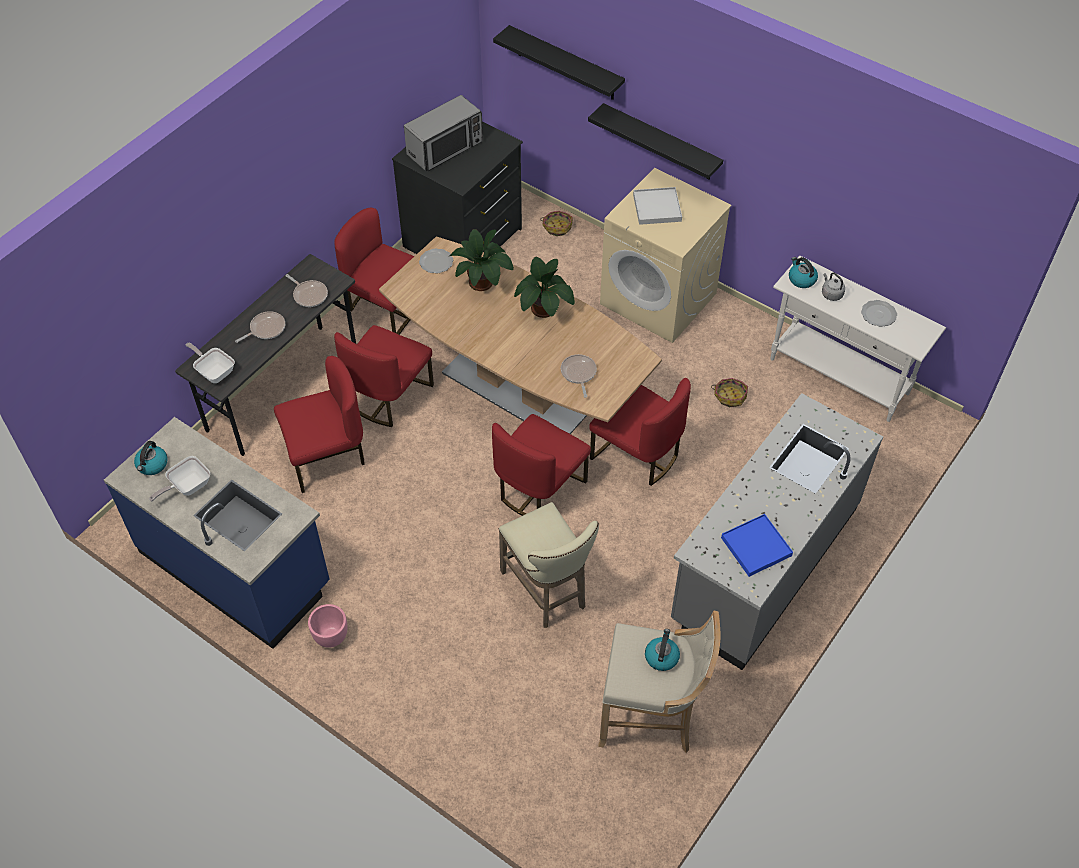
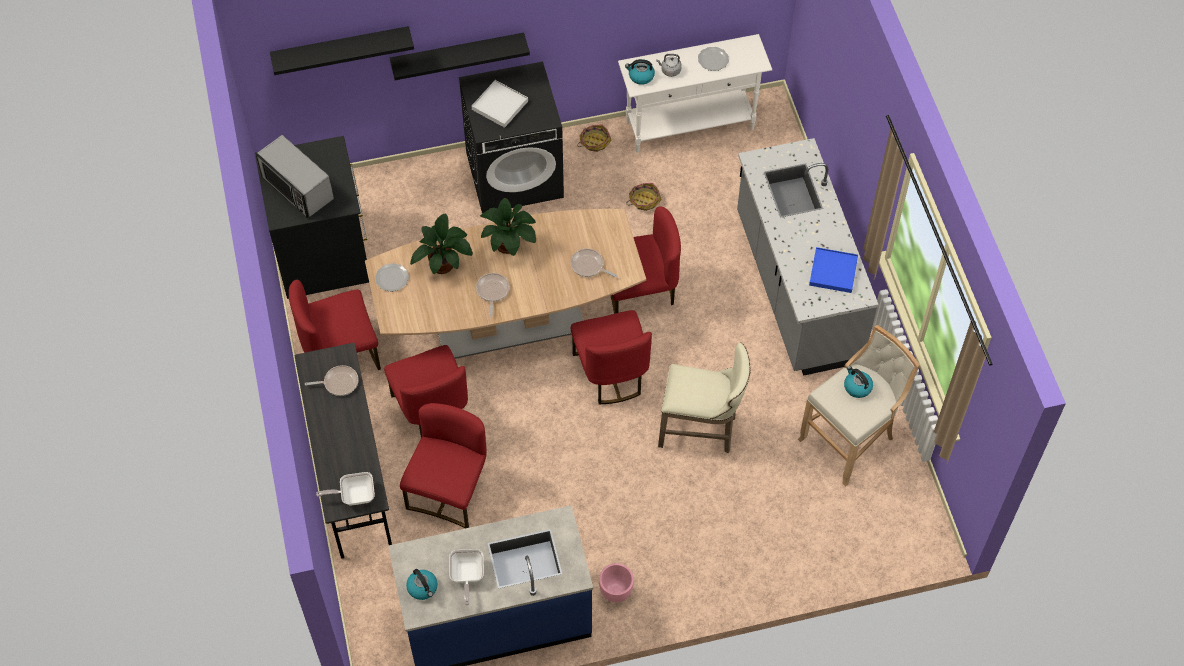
camera: 50 degrees left, 5 degrees up
frying pan [235,311,285,343] -> frying pan moved to [476,273,509,317]
microwave [404,95,483,172] -> microwave turned 135 degrees clockwise [256,135,334,218]
basket [540,211,573,236] -> basket moved to [577,125,612,152]
beige washing machine [600,168,731,343] -> black washing machine [459,61,564,214]

